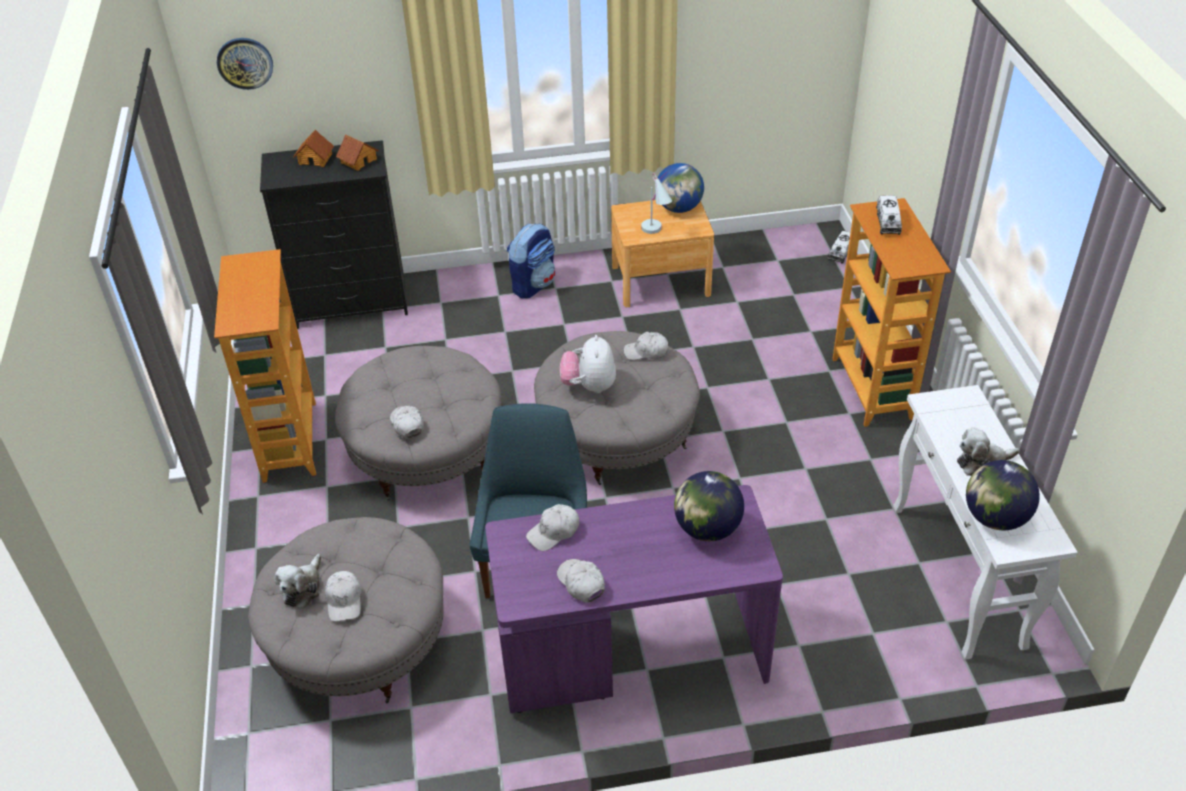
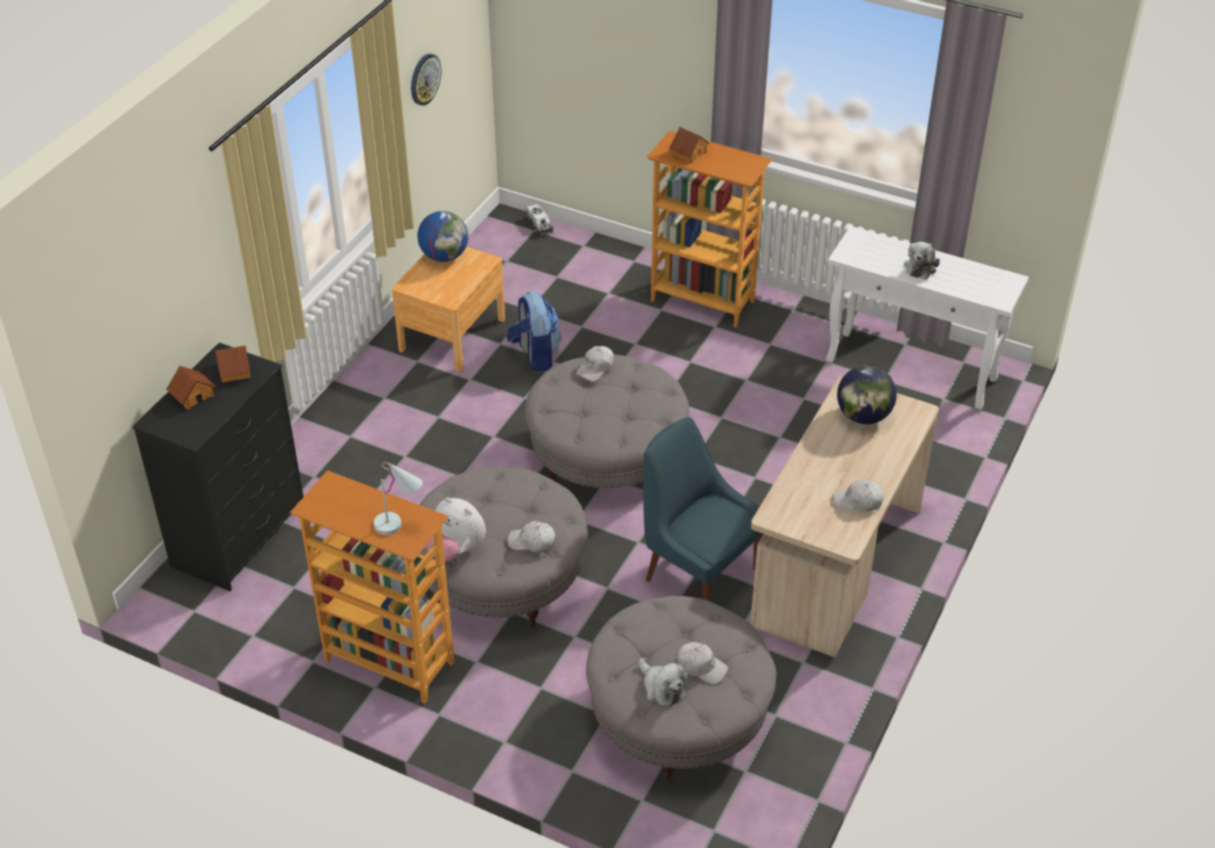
camera: 55 degrees left, 0 degrees up
wall clock [217,38,273,90] -> wall clock moved to [411,54,442,106]
purple desk [485,485,783,713] -> beige desk [750,376,939,657]
backpack [507,223,555,299] -> backpack moved to [506,291,561,371]
white cap [526,504,579,551] -> none
plush toy [560,335,616,393] -> plush toy moved to [425,497,486,562]
white table lamp [641,173,672,234] -> white table lamp moved to [374,462,423,535]
toy truck [876,195,902,235] -> toy house [669,127,710,163]
globe [966,460,1040,530] -> none

